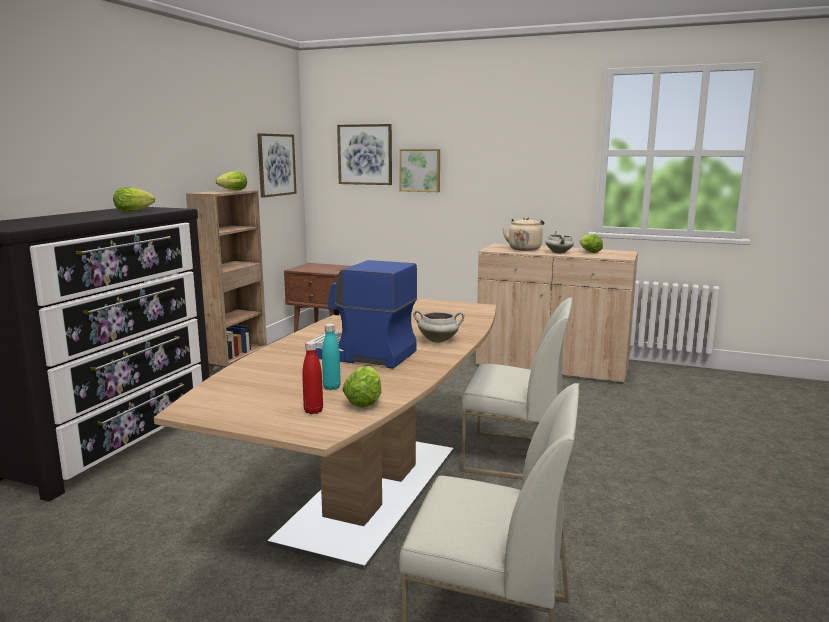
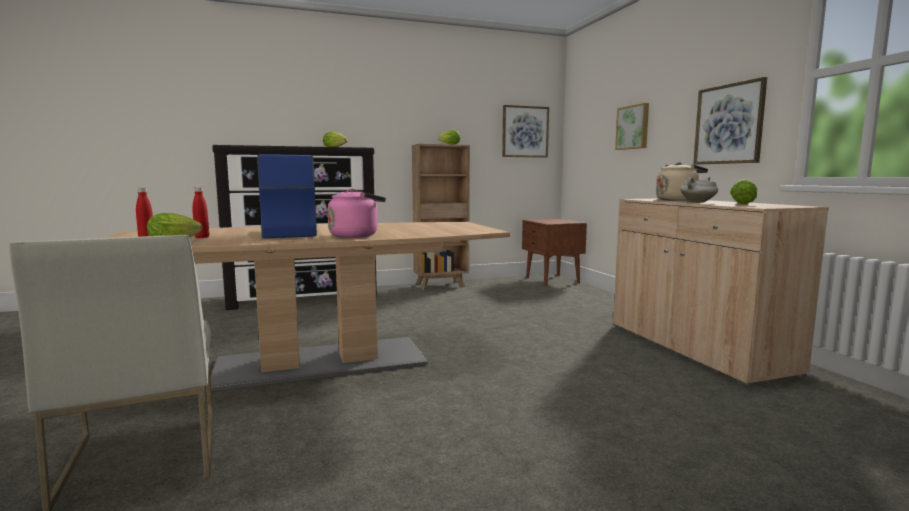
camera: 50 degrees right, 5 degrees down
turquoise bottle [322,323,341,390] -> red bottle [193,187,209,238]
picture [337,124,392,185] -> picture moved to [693,77,767,165]
white cooking pot [413,310,464,343] -> pink kettle [328,188,386,238]
white chair [462,298,573,480] -> none

